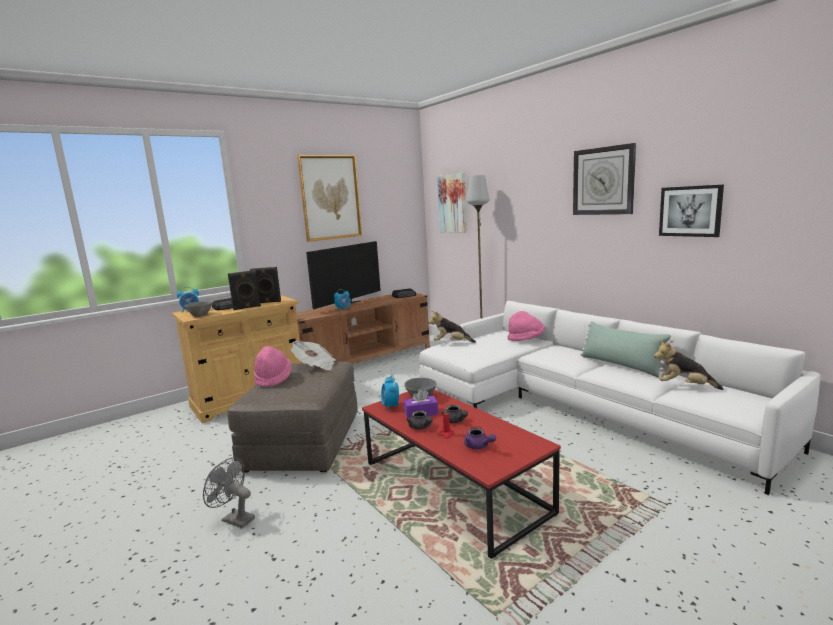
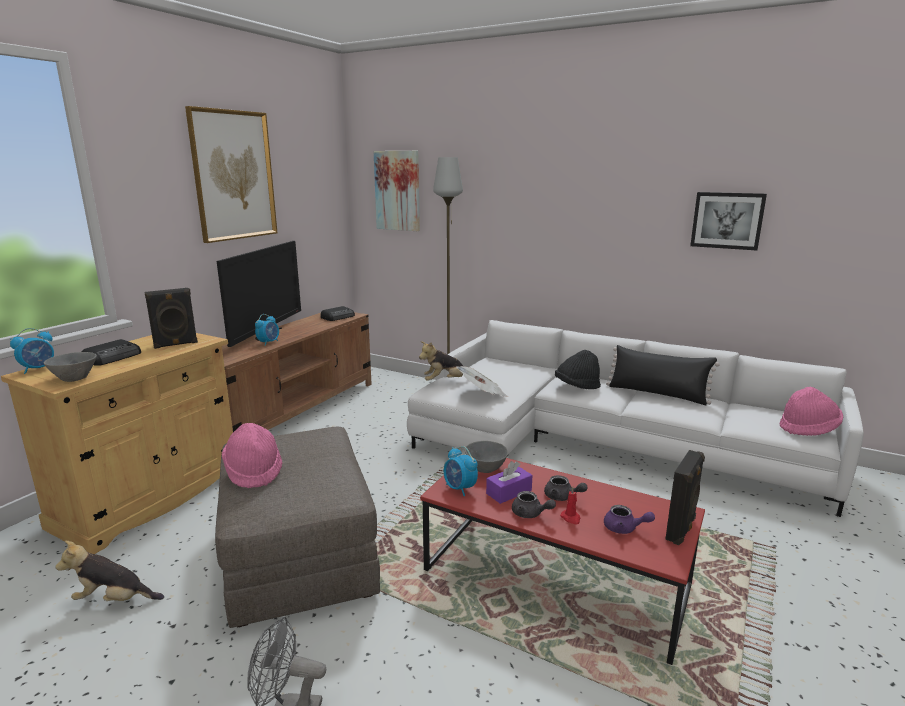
camera: 25 degrees left, 5 degrees up
black speaker [228,270,261,310] -> black speaker moved to [665,450,705,545]
newspaper [291,341,336,370] -> newspaper moved to [456,366,508,397]
pink hat [507,311,545,341] -> pink hat moved to [779,387,843,436]
wall clock [573,143,636,215] -> none
green pillow [580,321,674,378] -> black pillow [606,345,720,405]
plush toy [654,340,723,390] -> plush toy moved to [55,541,164,601]
none -> black hat [555,350,601,389]

